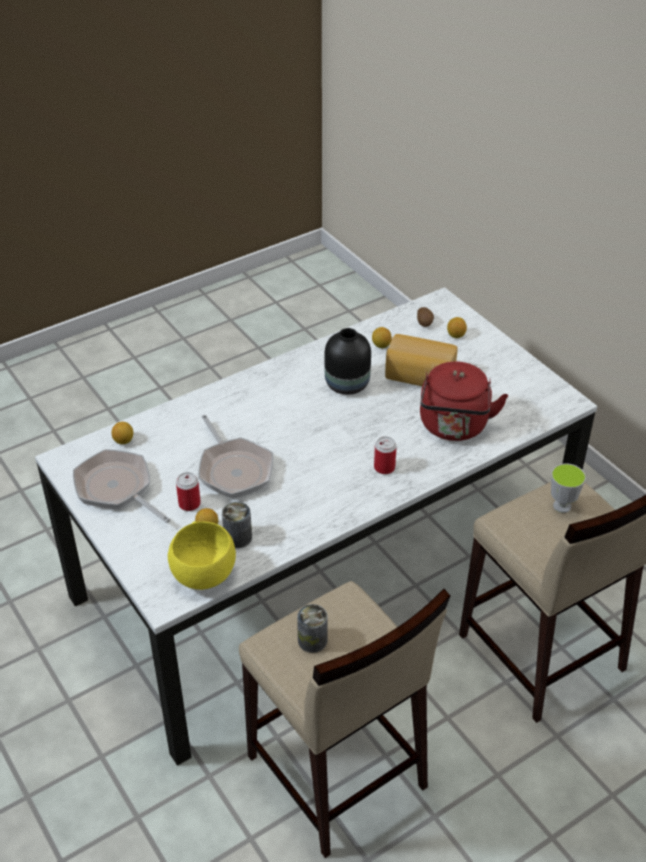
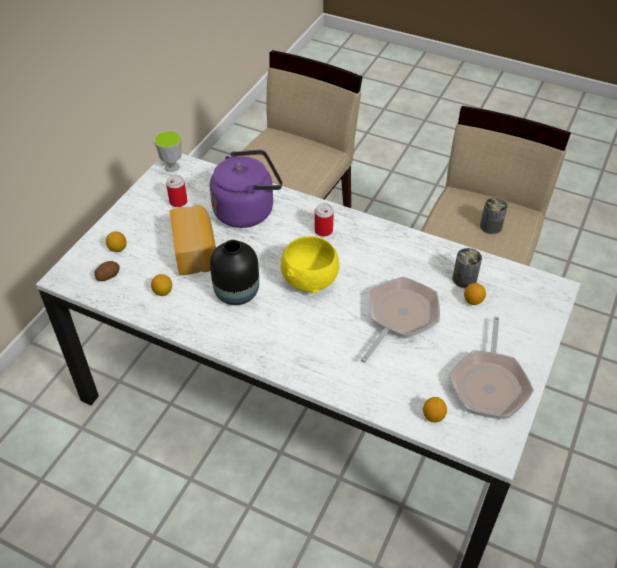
camera: 120 degrees left, 5 degrees up
yellow bowl [168,521,236,590] -> yellow bowl moved to [281,236,339,294]
can [176,472,201,511] -> can moved to [166,175,187,207]
red kettle [420,361,508,441] -> purple kettle [210,150,282,228]
cup [551,463,586,513] -> cup moved to [154,131,182,172]

